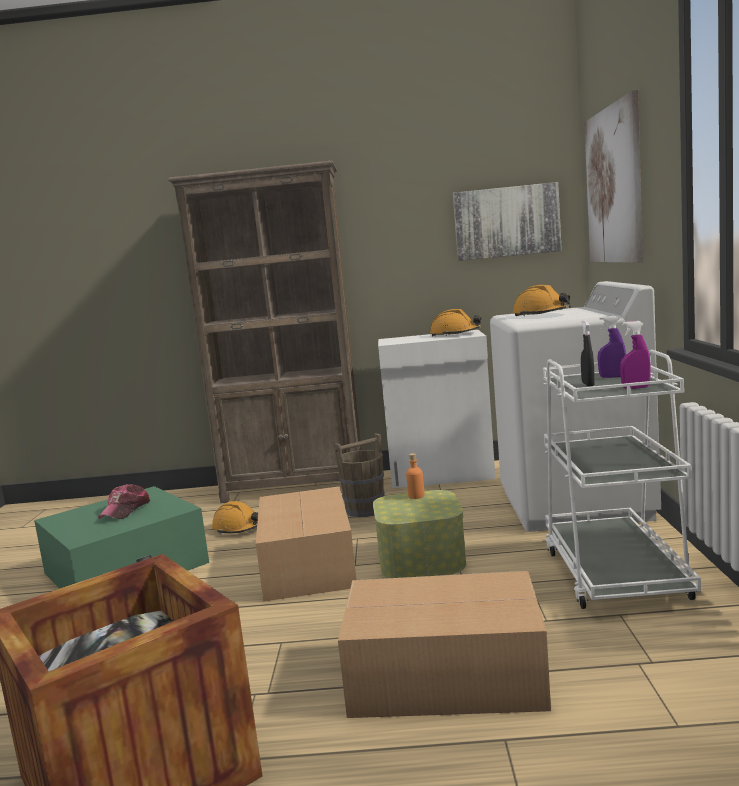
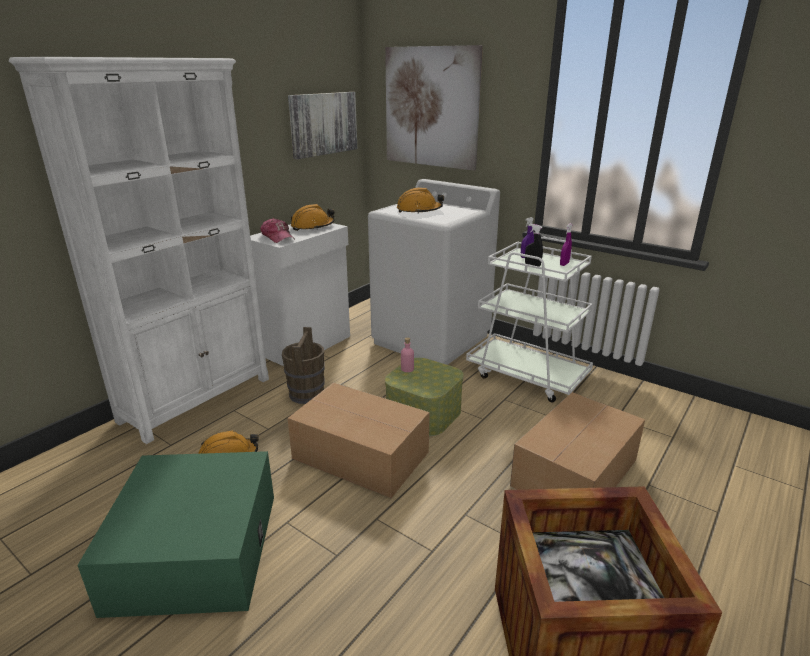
camera: 55 degrees left, 15 degrees up
cap [98,484,150,519] -> cap moved to [260,218,295,243]
brown bookcase [168,160,361,503] -> white bookcase [9,57,269,444]
orange bottle [406,453,425,499] -> pink bottle [401,337,414,372]

